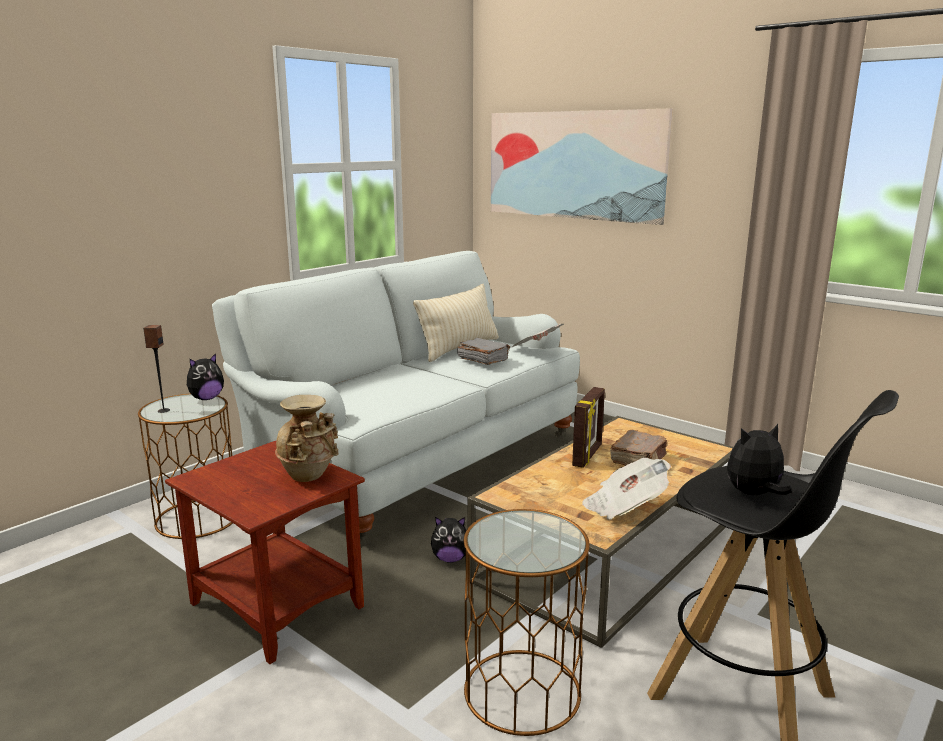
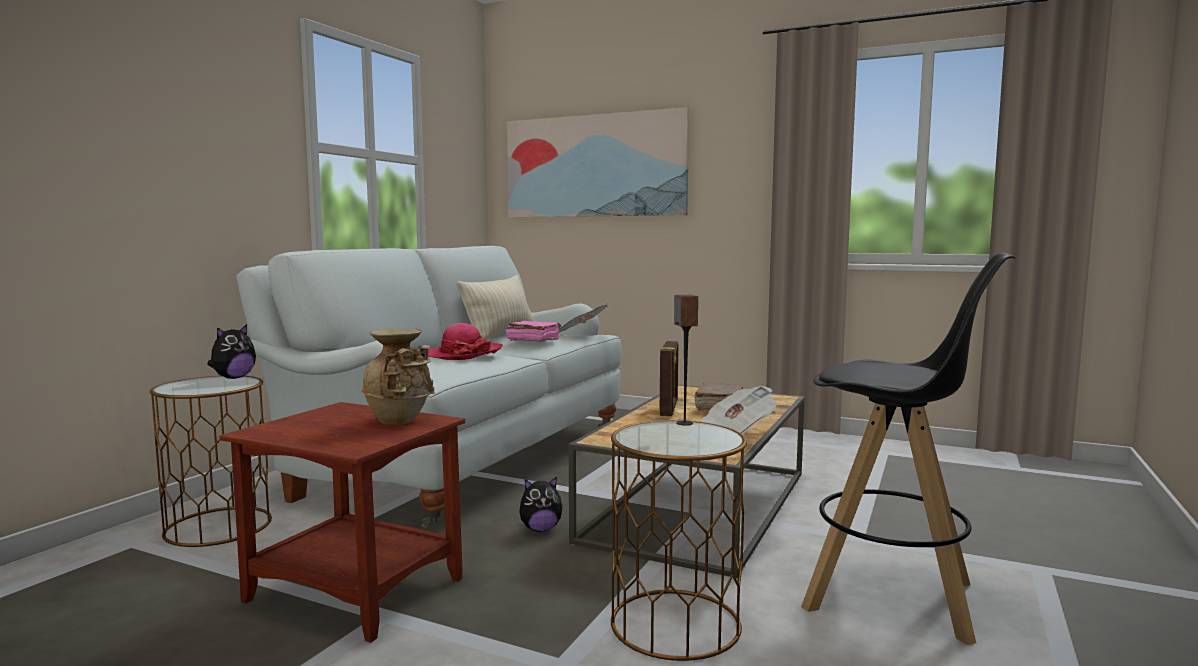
camera: 15 degrees left, 10 degrees down
speaker [143,325,170,413] -> speaker moved to [674,295,698,426]
grey book [457,338,510,365] -> pink book [506,321,561,342]
plush toy [727,424,792,495] -> none
none -> hat [428,323,503,360]

